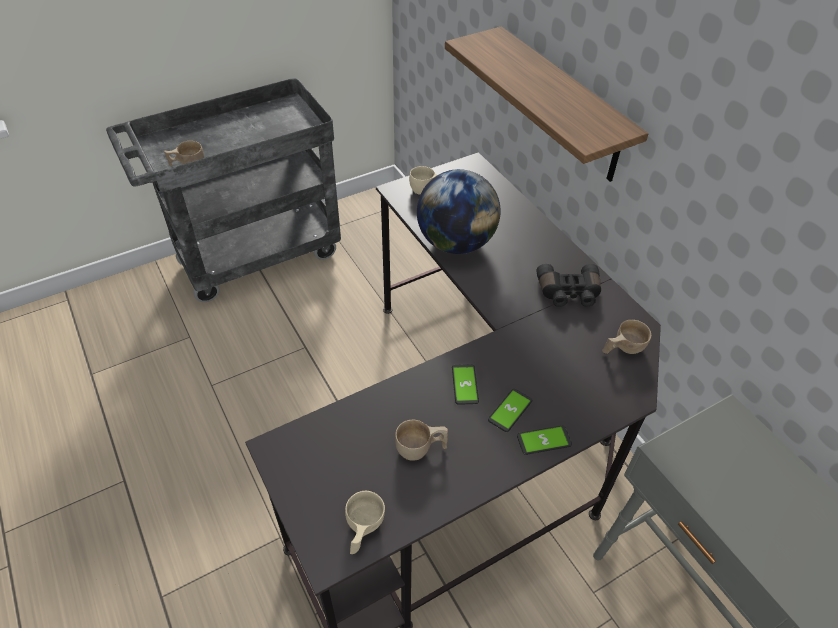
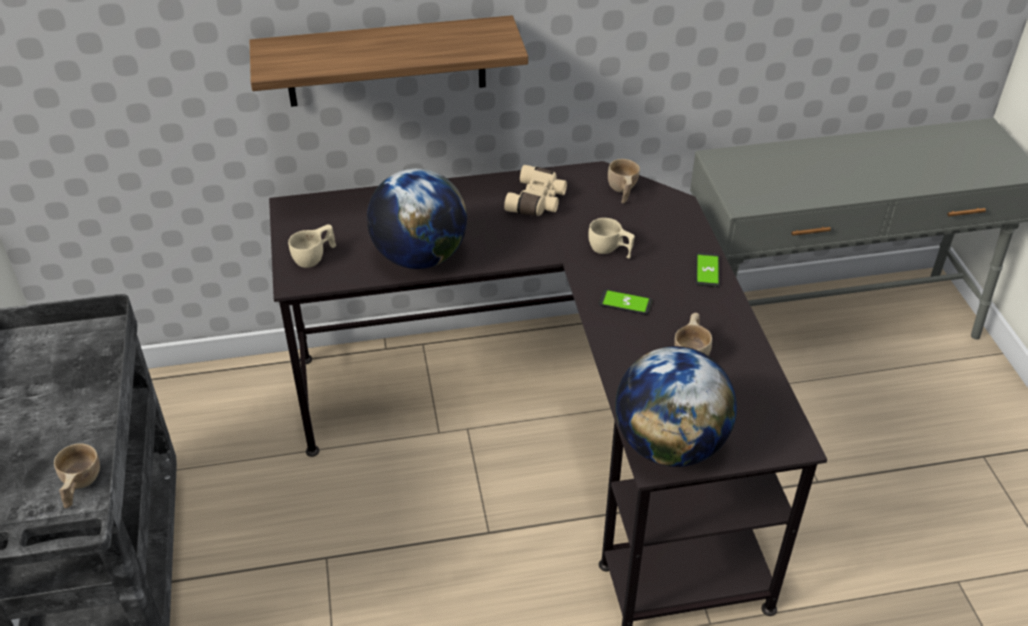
camera: 70 degrees left, 5 degrees down
beige cup [345,491,385,554] -> beige cup moved to [588,218,635,259]
phone [488,389,532,432] -> none
black binoculars [536,264,601,307] -> beige binoculars [504,165,567,216]
none -> globe [615,346,737,467]

